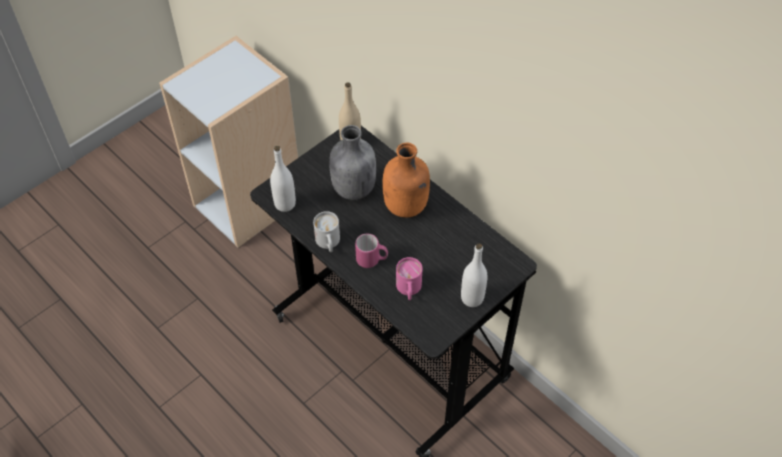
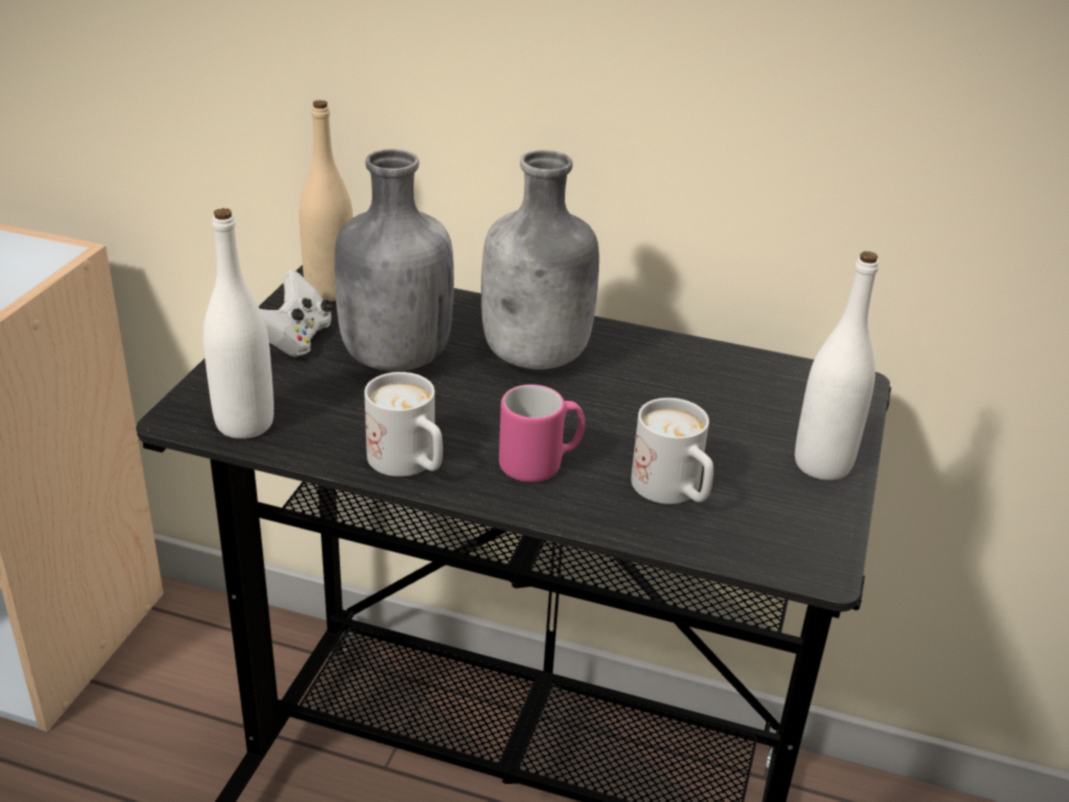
camera: 30 degrees left, 20 degrees down
orange bottle [383,143,430,218] -> grey bottle [481,150,599,370]
pink mug [396,257,422,300] -> white mug [631,398,714,504]
none -> white game controller [260,270,332,357]

